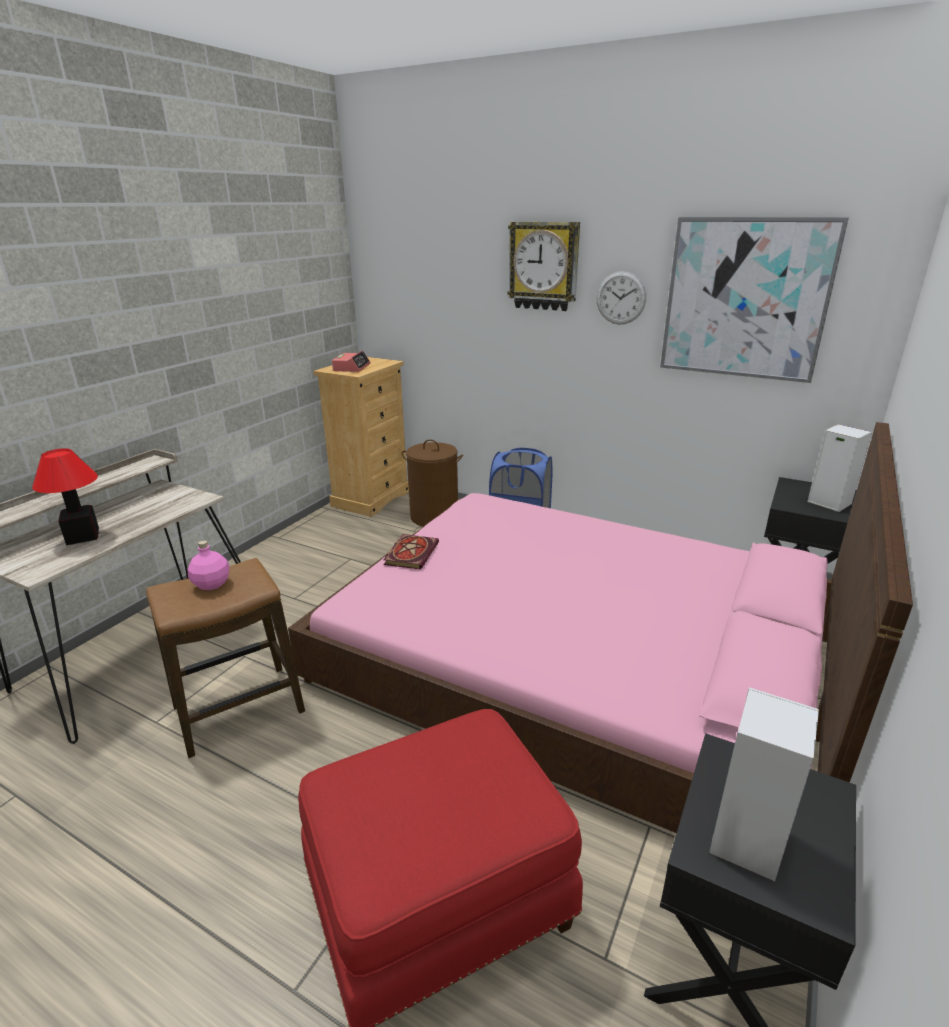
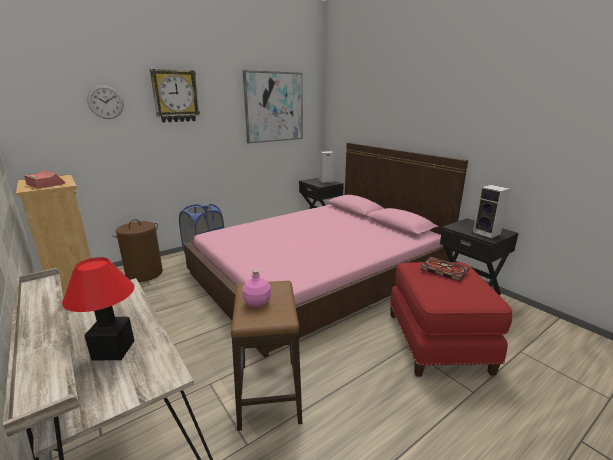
camera: 65 degrees left, 5 degrees down
book [383,534,439,569] -> book moved to [420,257,469,281]
wall clock [597,271,646,324] -> wall clock moved to [87,85,124,119]

